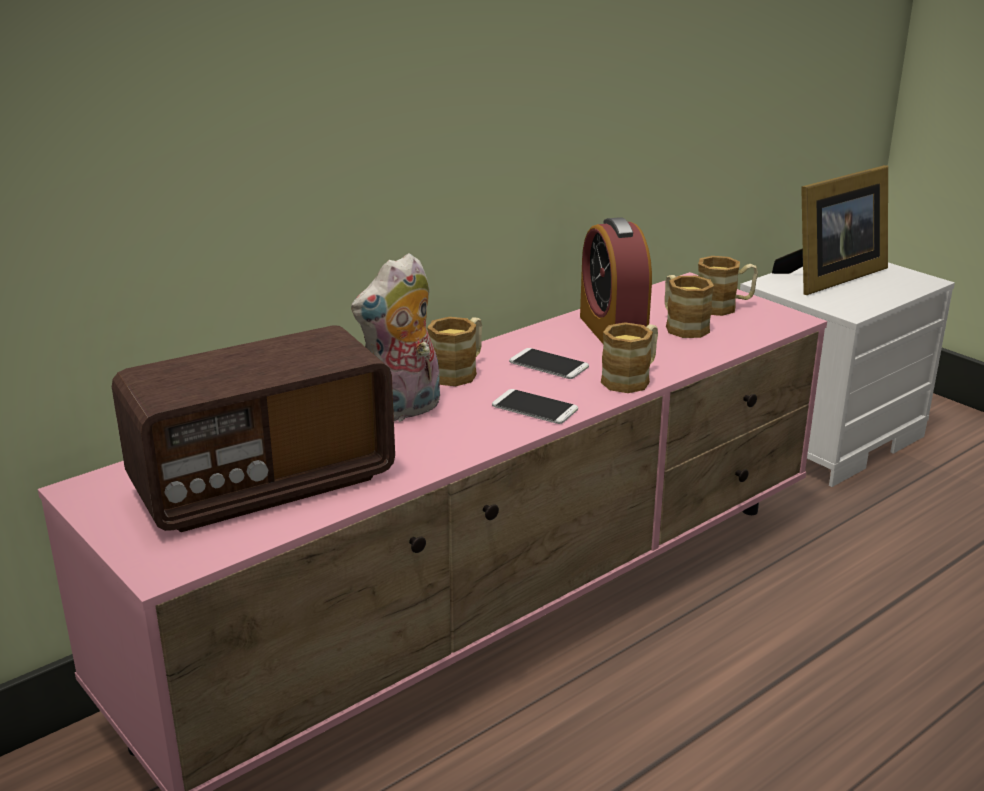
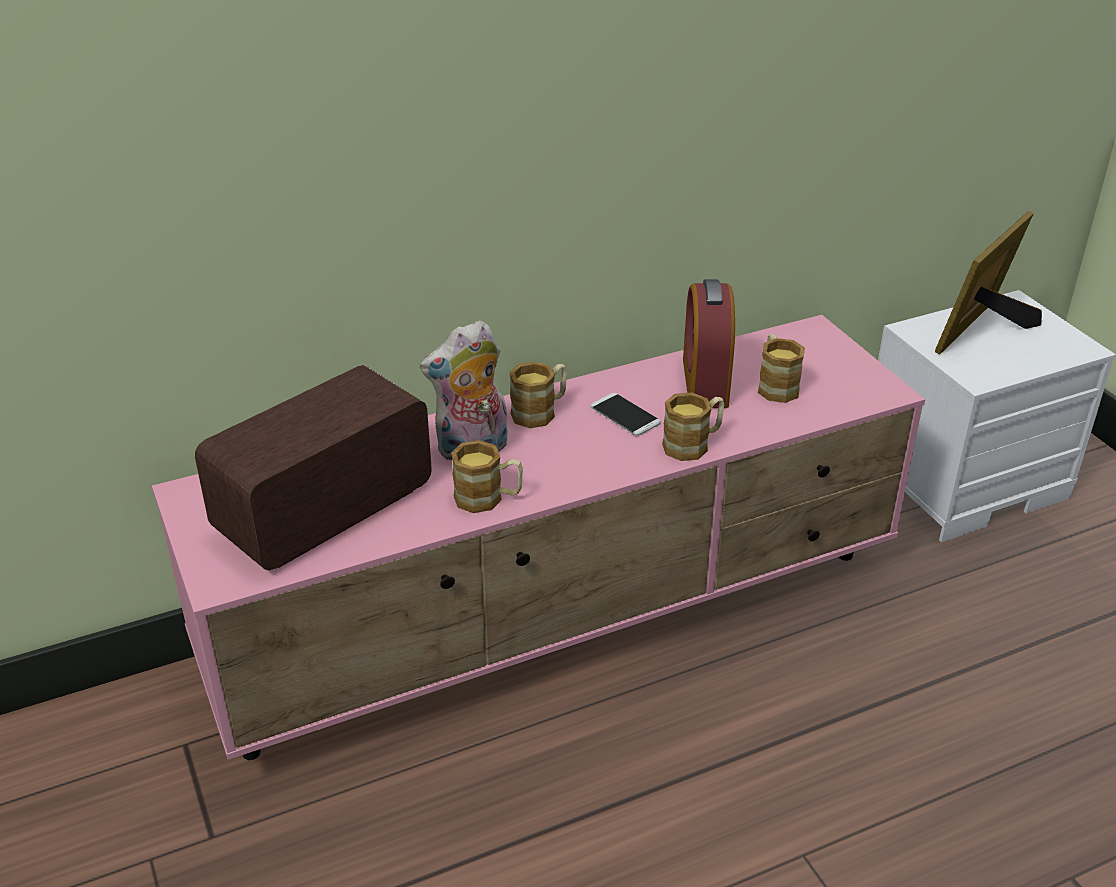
camera: 15 degrees right, 10 degrees up
radio [112,325,395,532] -> radio turned 150 degrees clockwise [195,365,432,571]
phone [492,389,578,424] -> none
mug [698,256,758,316] -> mug moved to [451,440,523,513]
picture frame [772,165,888,295] -> picture frame turned 150 degrees clockwise [935,211,1042,355]

